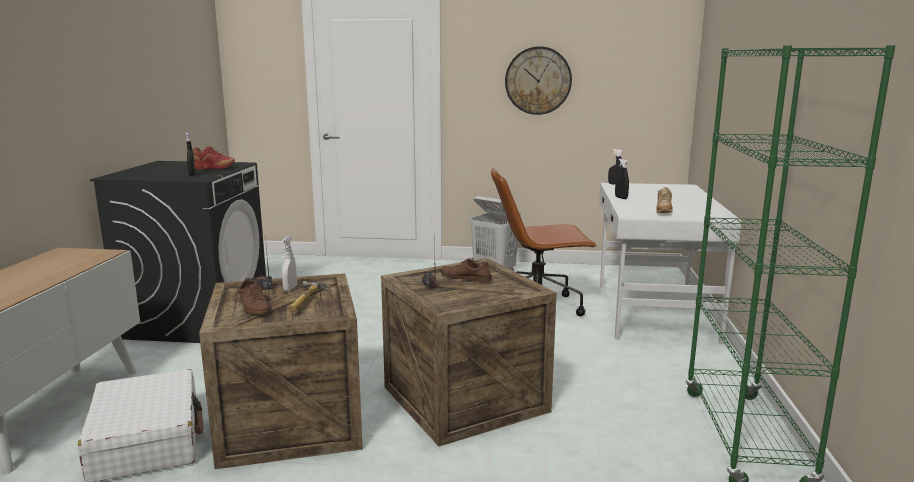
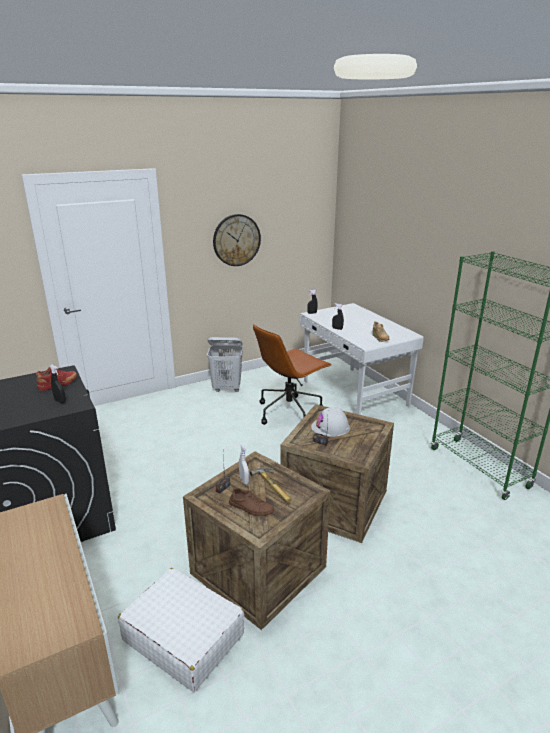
camera: 35 degrees left, 10 degrees up
brown shoe [441,258,492,283] -> white hard hat [311,407,350,437]

